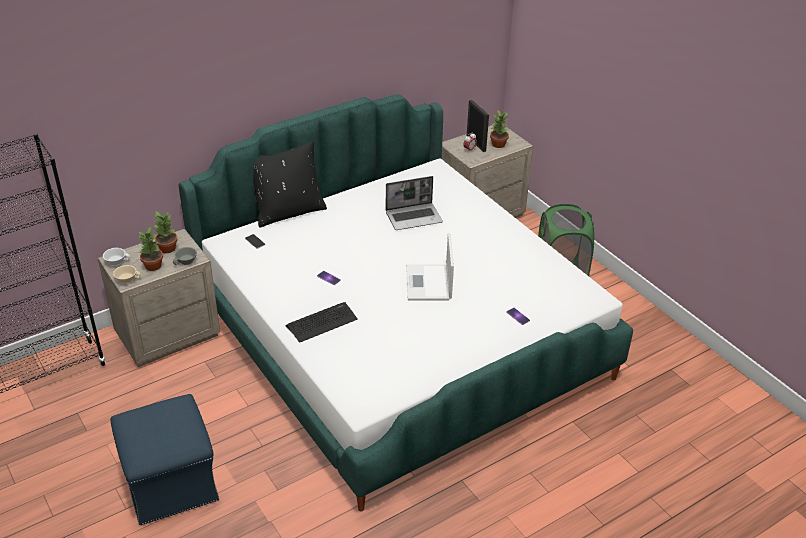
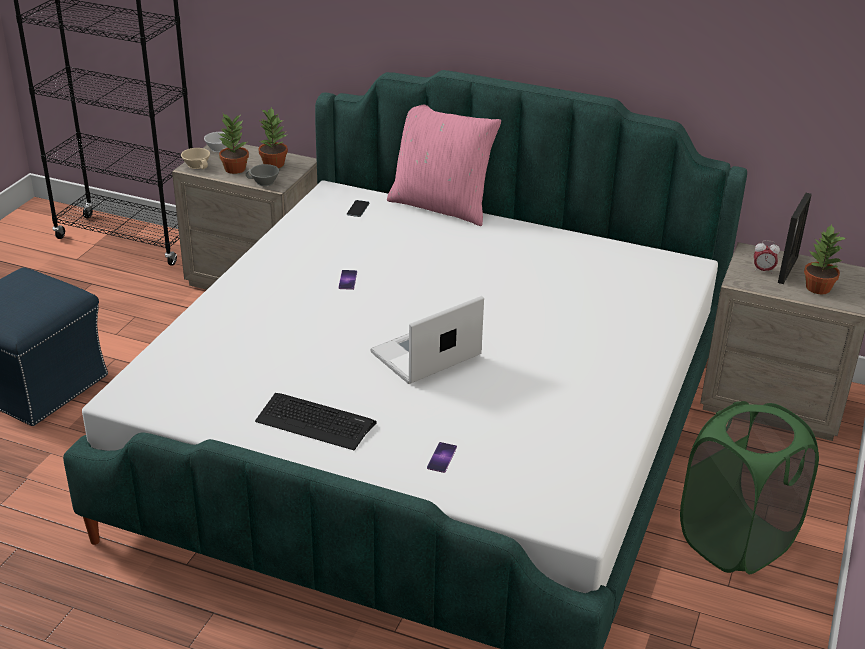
camera: 55 degrees right, 5 degrees down
black pillow [253,141,327,228] -> pink pillow [387,104,501,226]
keyboard [285,302,358,343] -> keyboard moved to [255,393,377,450]
laptop [386,176,443,230] -> none

